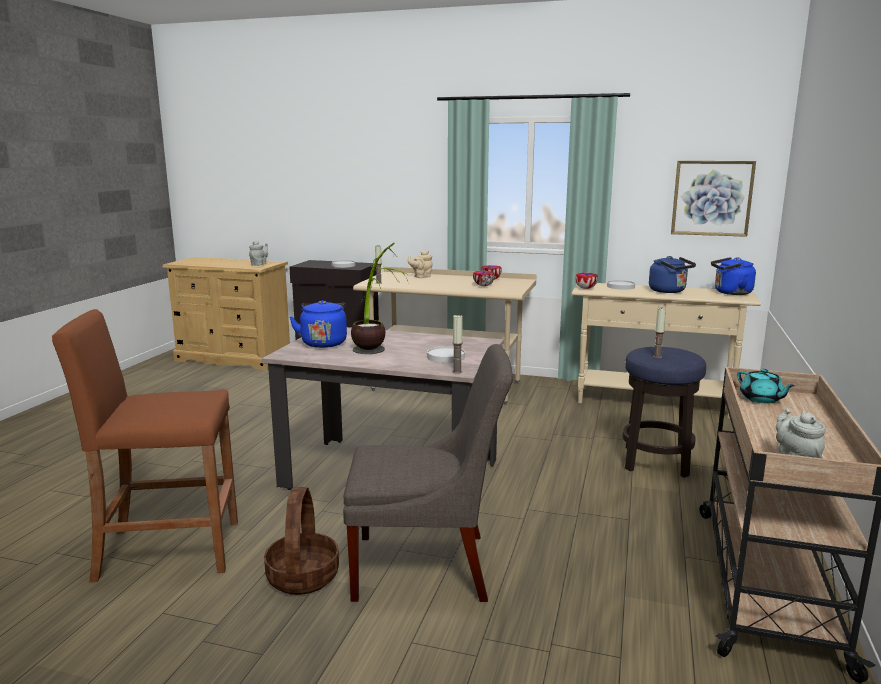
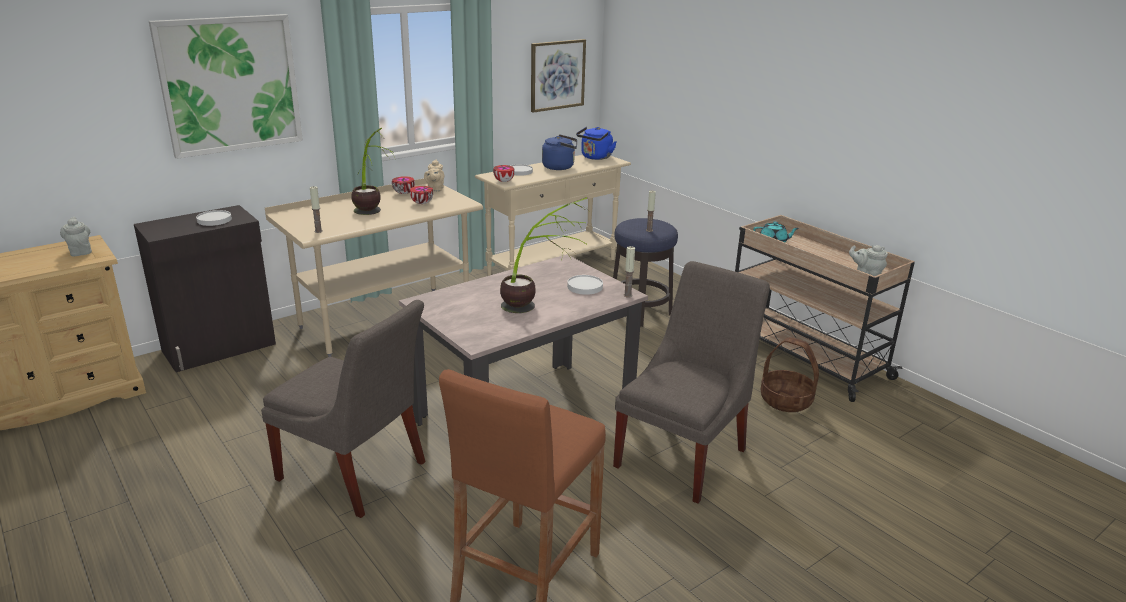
camera: 55 degrees left, 10 degrees up
basket [264,487,339,595] -> basket moved to [760,337,819,412]
blue kettle [290,300,347,348] -> none
beige teapot [408,251,432,278] -> beige teapot moved to [424,159,444,192]
none -> picture [149,14,303,159]
none -> grey chair [261,300,426,518]
none -> potted plant [351,128,394,215]

